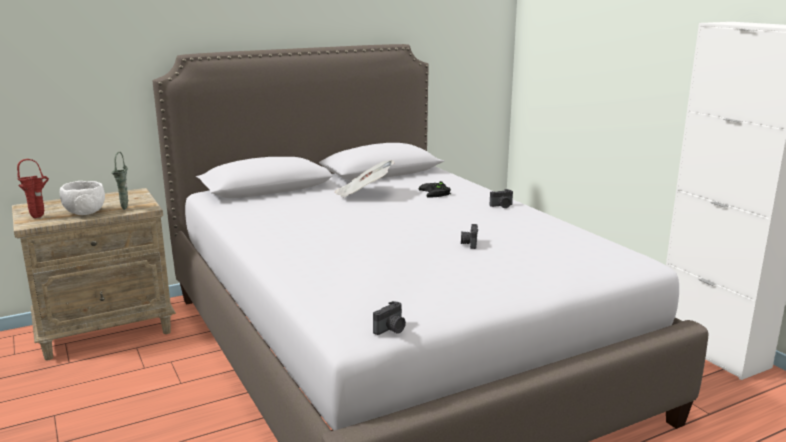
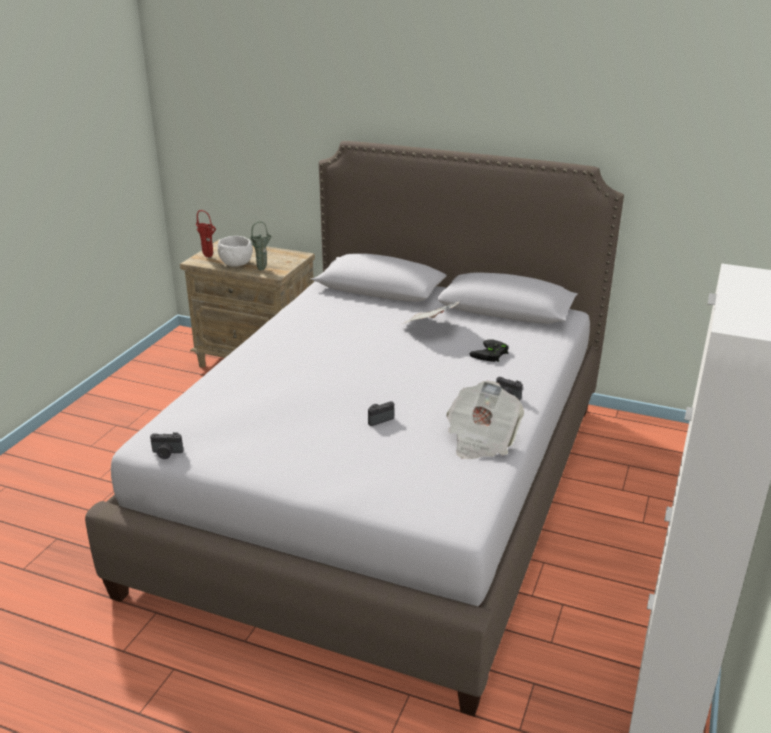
camera: 50 degrees right, 10 degrees up
none -> newspaper [446,381,524,459]

